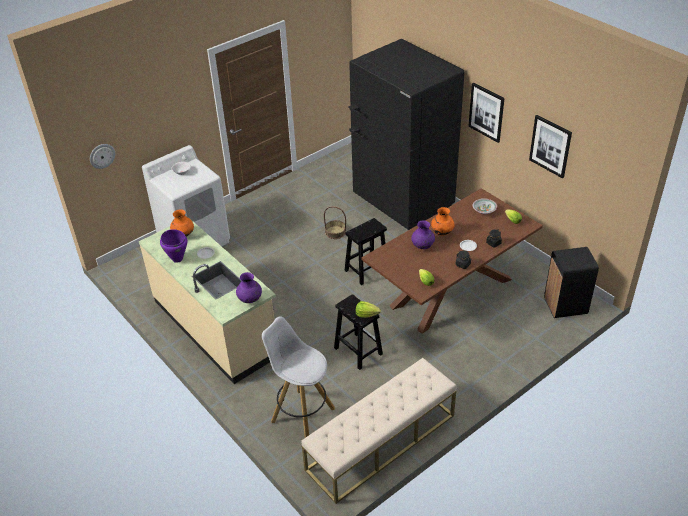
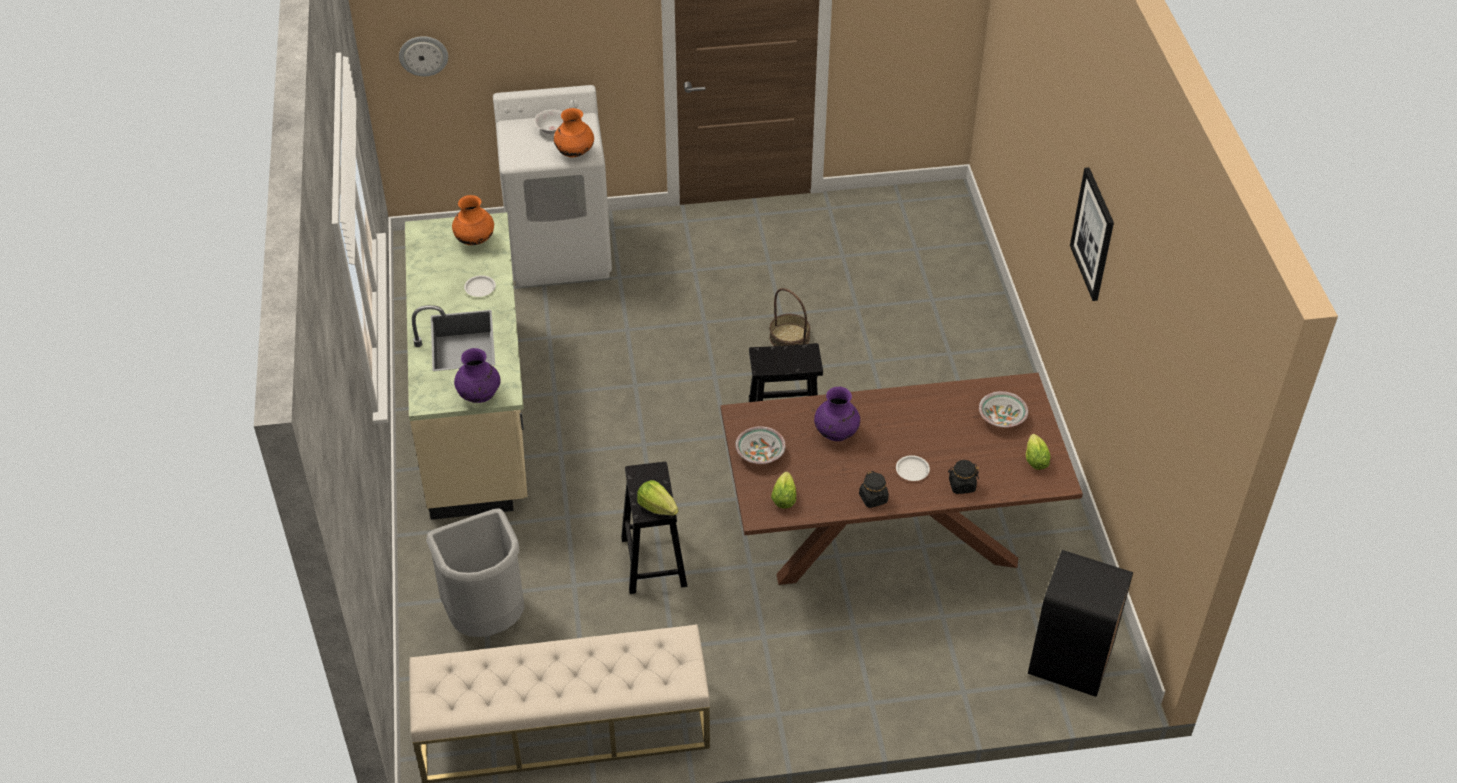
camera: 30 degrees right, 5 degrees up
purple cooking pot [160,229,187,263] -> none
white stool [262,316,335,438] -> grey trash can [426,508,524,637]
black fridge [348,39,465,230] -> none
orange vase [431,207,455,236] -> orange vase moved to [554,108,594,158]
picture [529,115,572,178] -> none
none -> bowl [735,426,786,464]

